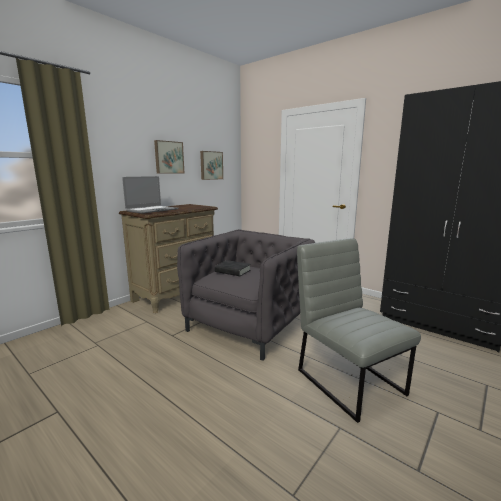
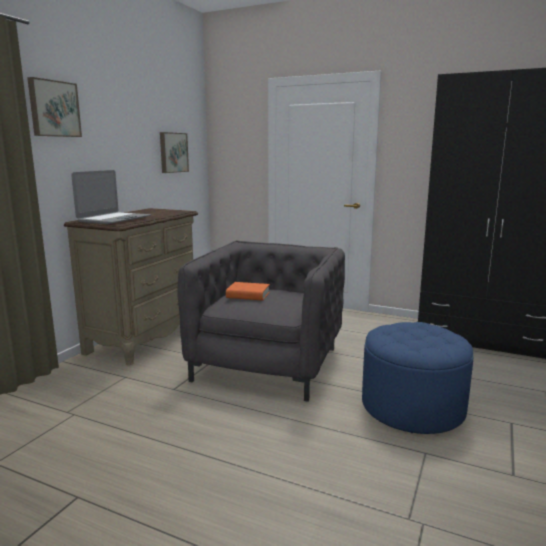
camera: 15 degrees left, 0 degrees up
picture [154,140,184,174] -> picture moved to [27,77,82,137]
black book [215,260,251,276] -> orange book [226,282,270,301]
grey chair [297,238,421,423] -> blue ottoman [362,322,473,434]

